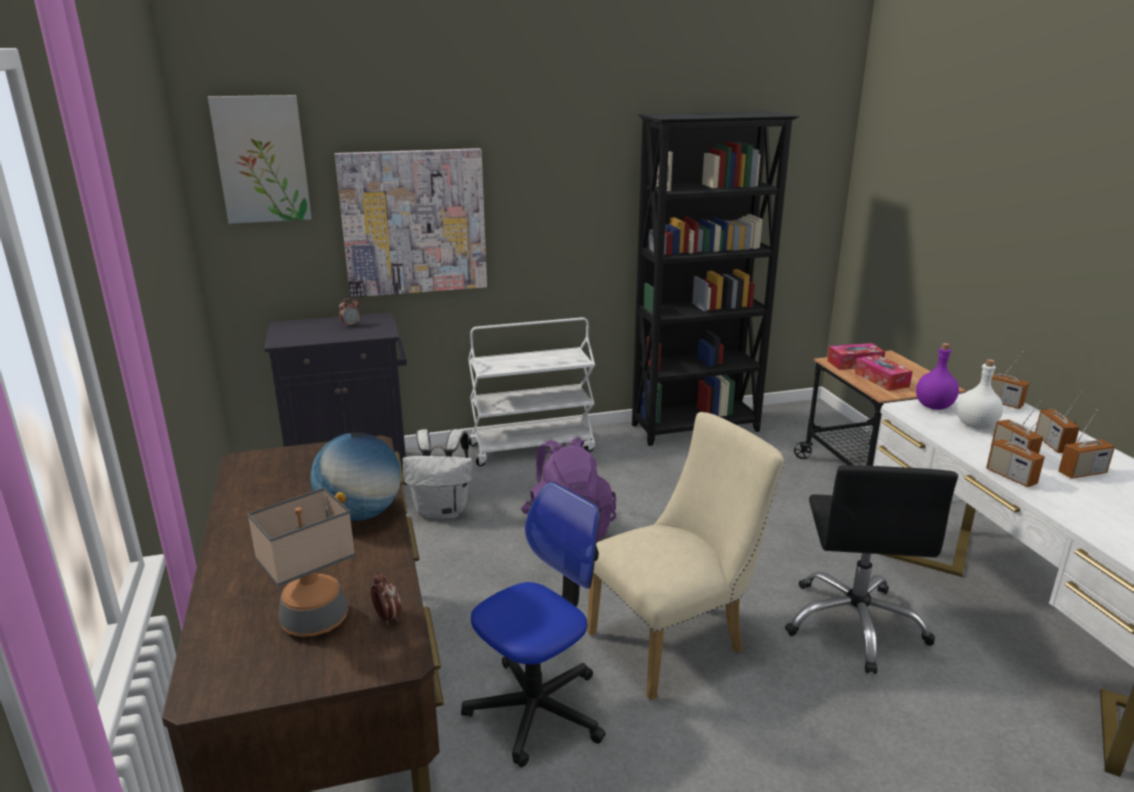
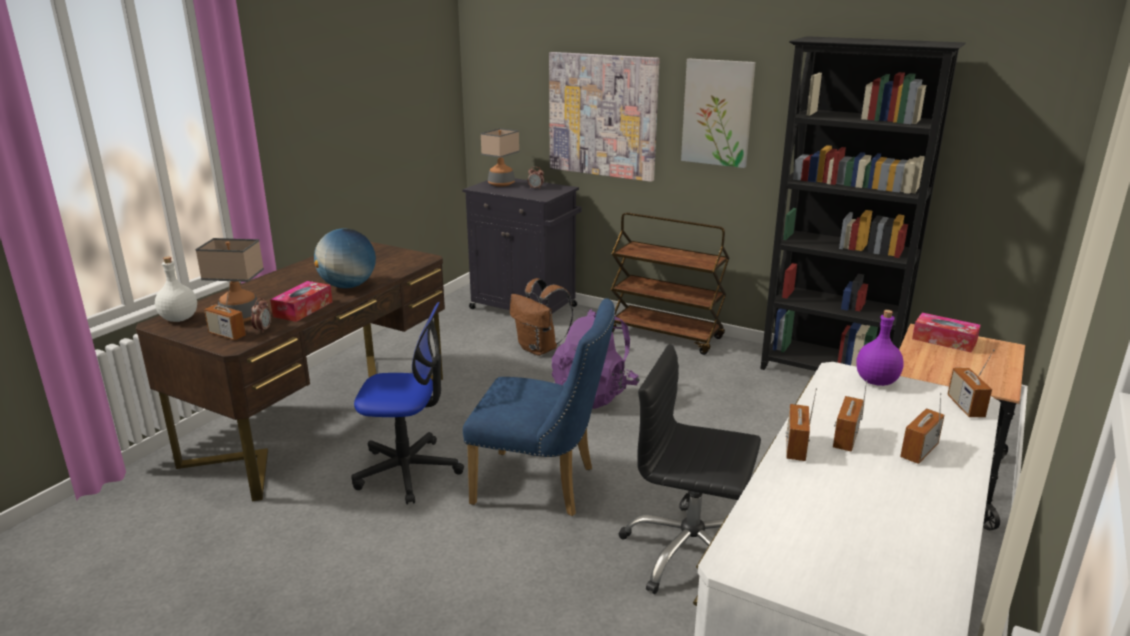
camera: 45 degrees right, 0 degrees up
picture [208,95,312,224] -> picture moved to [681,59,756,168]
white backpack [402,429,473,519] -> brown backpack [510,278,573,356]
white cart [468,317,595,466] -> brown cart [611,212,729,355]
beige chair [587,412,785,700] -> blue chair [463,298,615,516]
black office chair [785,465,958,674] -> black office chair turned 60 degrees clockwise [619,344,761,594]
tissue box [855,355,913,391] -> tissue box moved to [270,281,333,322]
white bottle [957,359,1003,429] -> white bottle moved to [155,257,197,322]
radio [1058,409,1115,479] -> radio moved to [204,281,246,340]
none -> table lamp [480,128,519,186]

